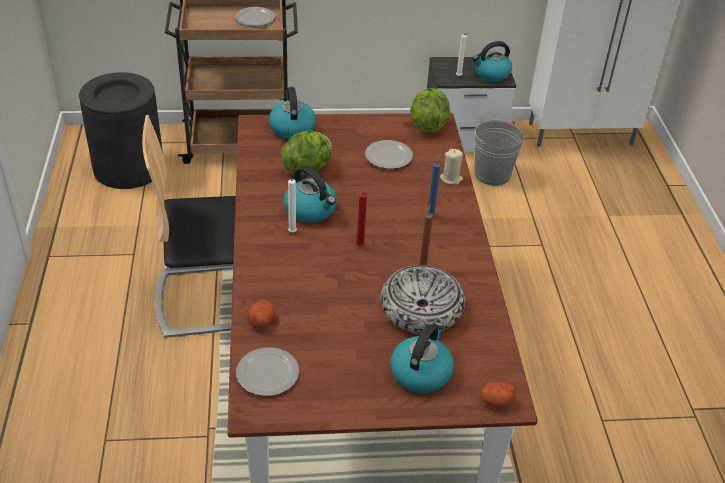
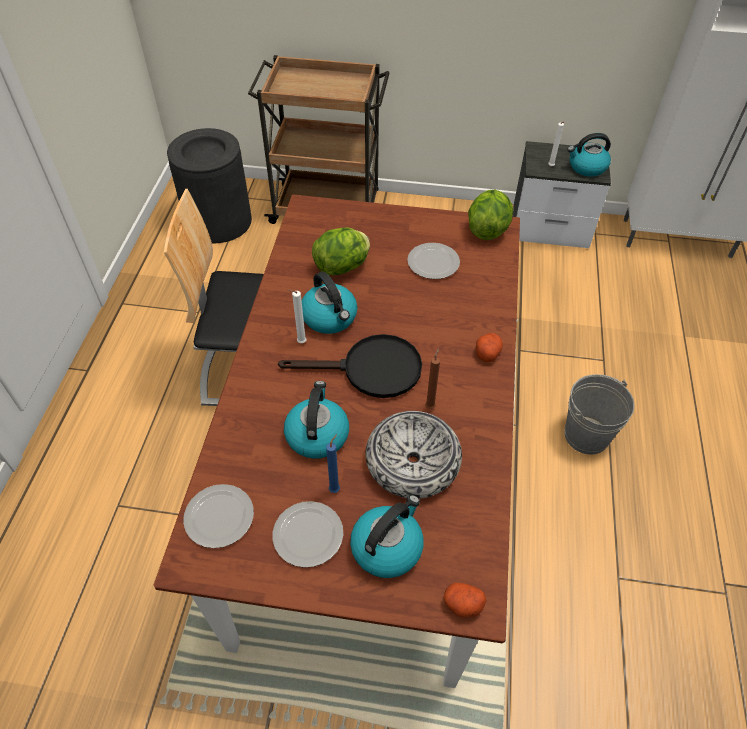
camera: 15 degrees right, 10 degrees up
plate [235,7,275,26] -> plate moved to [273,501,343,568]
potato [248,300,275,330] -> potato moved to [476,333,503,363]
kettle [269,87,316,139] -> kettle moved to [284,381,349,459]
red candle [356,188,371,246] -> black frying pan [278,334,422,398]
blue candle [427,155,441,215] -> blue candle moved to [326,434,340,493]
beige candle [440,149,463,185] -> none
grey bucket [474,119,524,186] -> grey bucket moved to [564,374,634,455]

